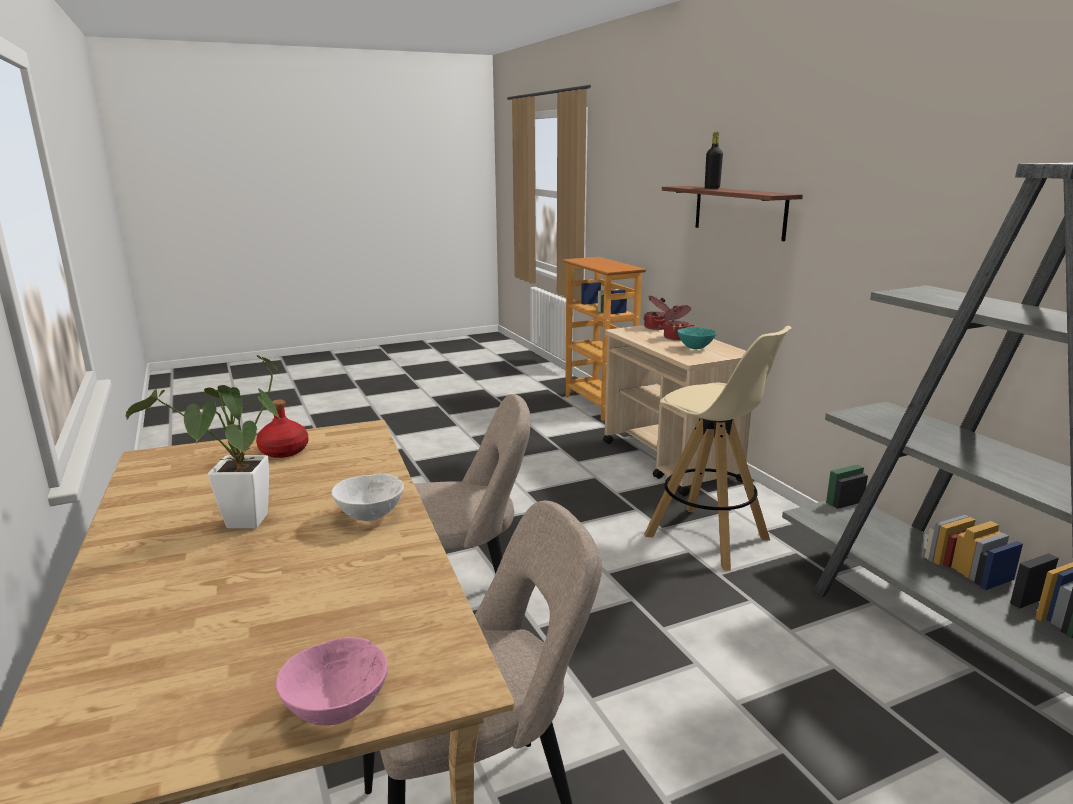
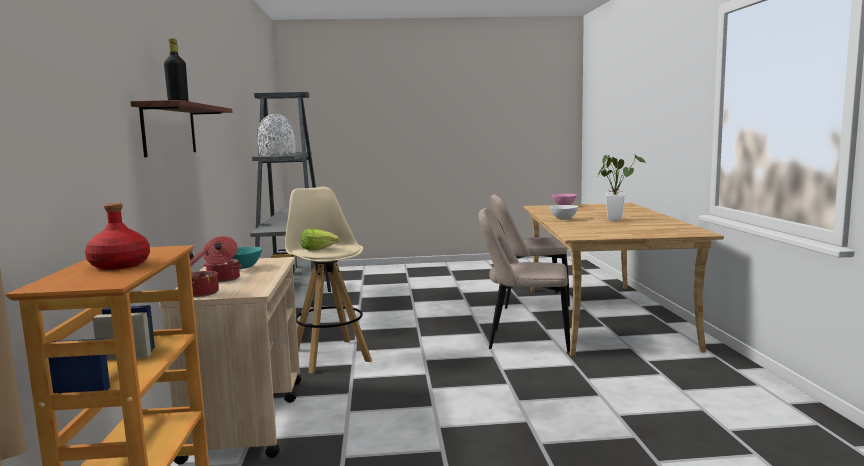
camera: 160 degrees left, 10 degrees down
red bottle [256,400,309,458] -> red bottle moved to [85,203,150,270]
none -> white vase [257,114,296,155]
none -> lettuce [300,229,339,250]

